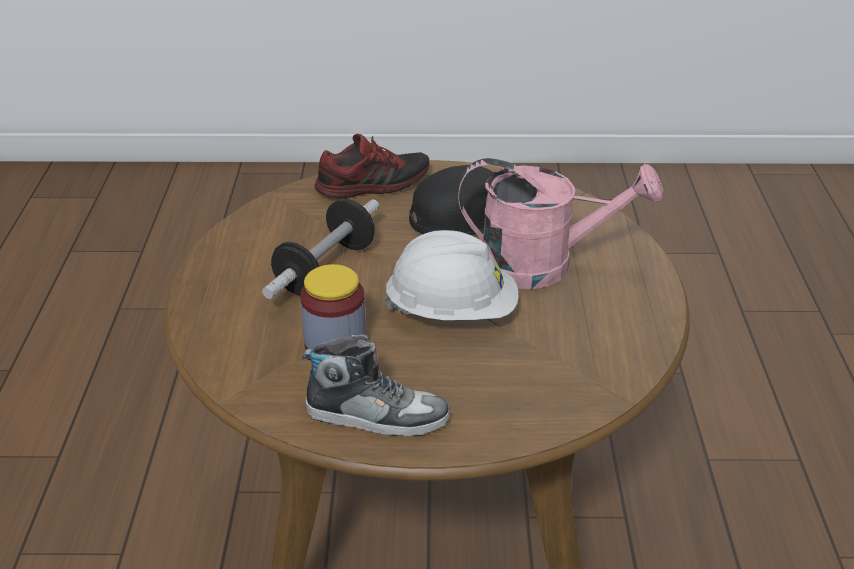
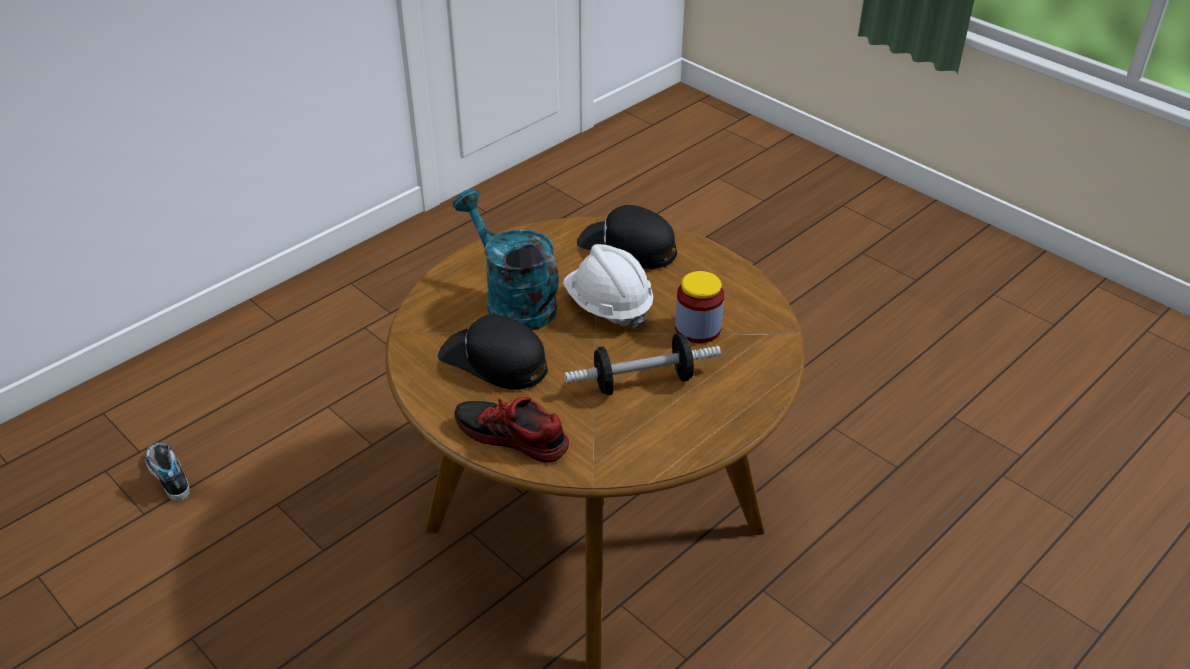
camera: 135 degrees left, 5 degrees up
shoe [302,334,450,436] -> shoe moved to [145,442,190,501]
pink watering can [458,158,664,289] -> turquoise watering can [453,189,559,330]
none -> black cap [577,205,677,269]

